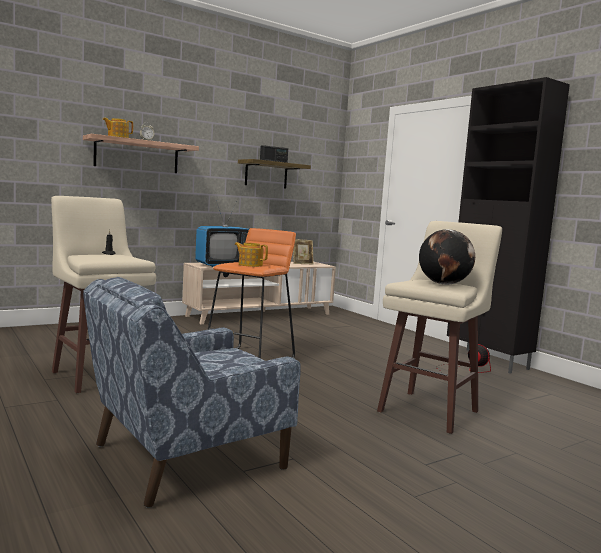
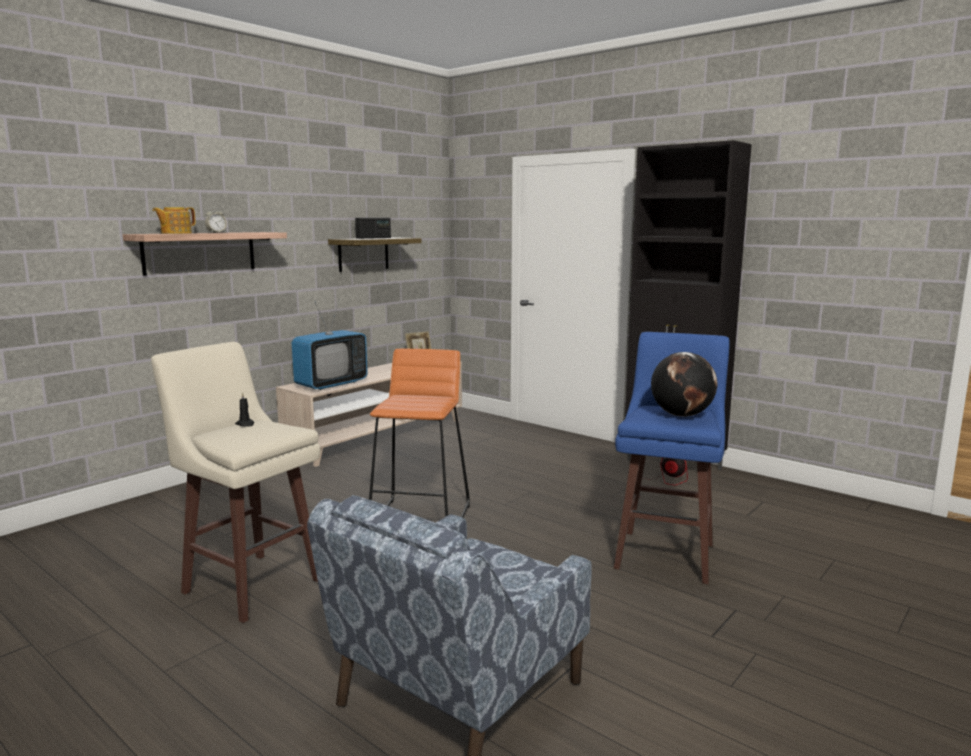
camera: 15 degrees left, 5 degrees up
teapot [234,242,268,267] -> none
beige stool [377,221,502,434] -> blue stool [614,332,730,584]

